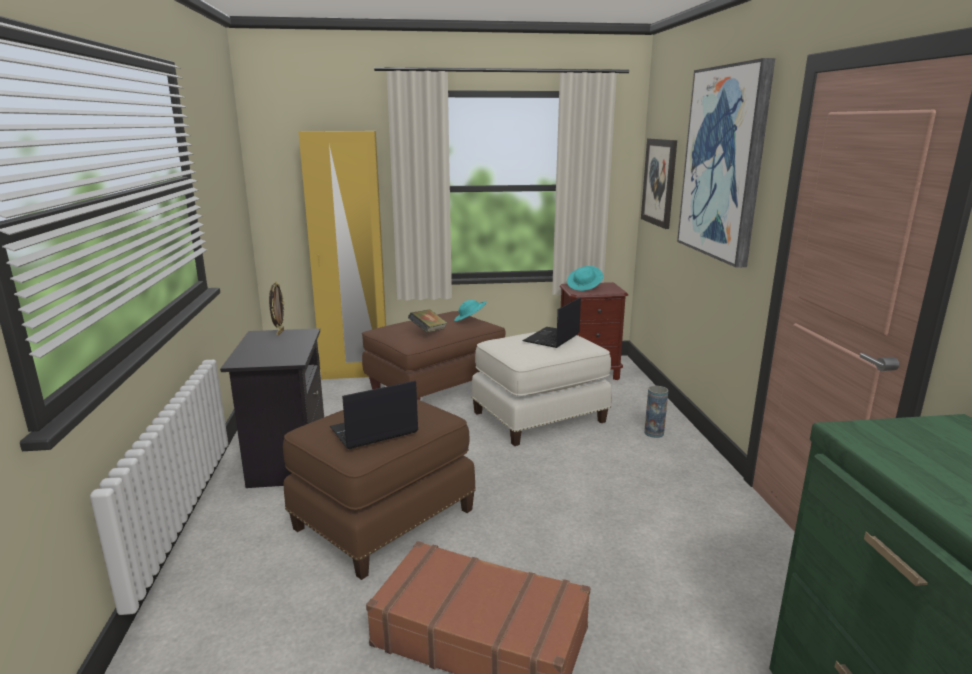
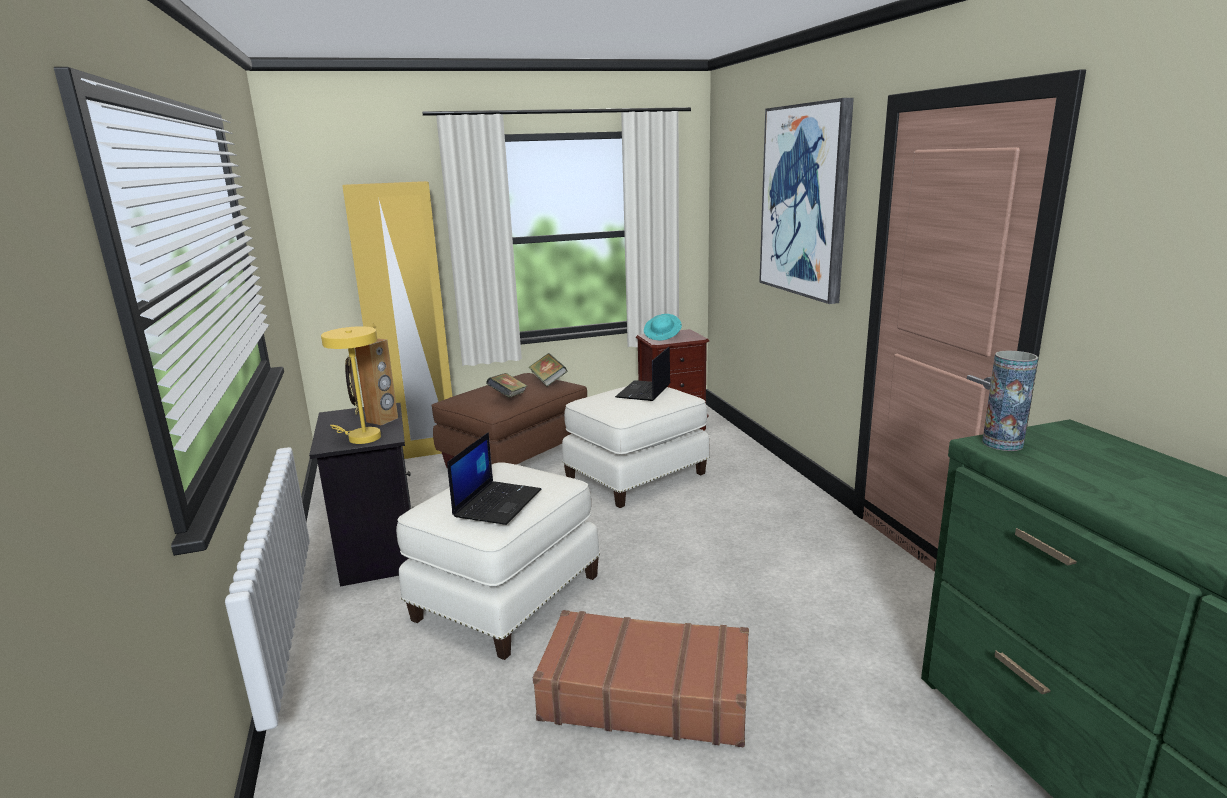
camera: 10 degrees left, 0 degrees up
brown ottoman [283,399,476,580] -> white ottoman [396,462,600,660]
laptop [330,380,418,449] -> laptop turned 150 degrees clockwise [447,432,541,525]
turquoise hat [454,300,487,322] -> book [529,353,567,386]
picture [641,139,677,229] -> none
vase [644,386,669,438] -> vase moved to [982,351,1038,451]
none -> yellow table lamp [321,326,381,444]
none -> brown speaker [355,338,398,425]

